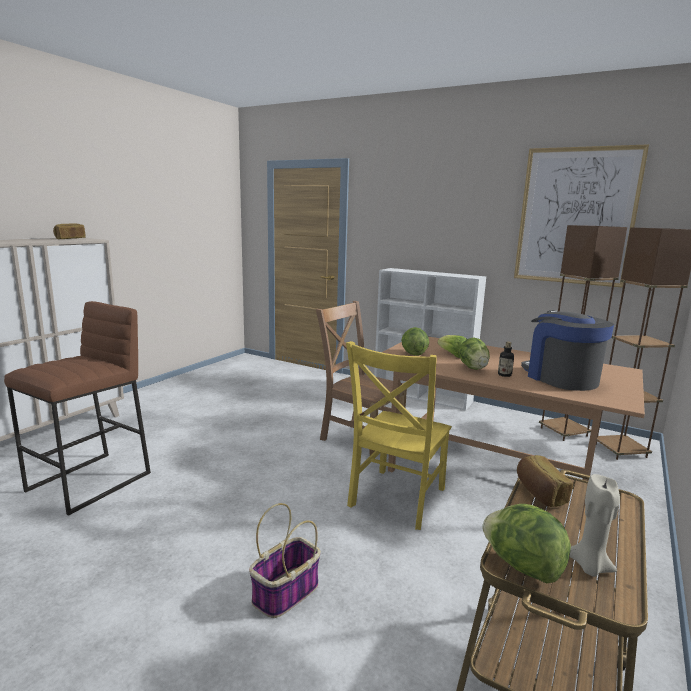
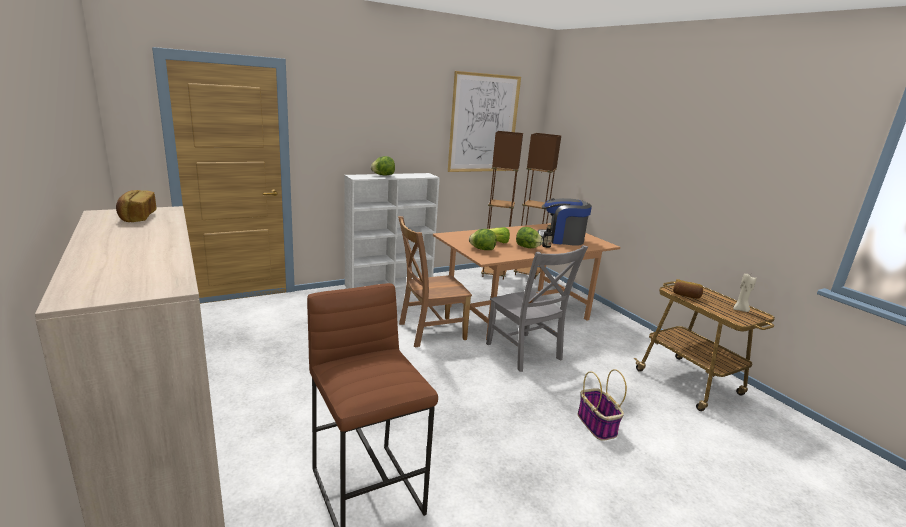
camera: 60 degrees left, 5 degrees up
yellow chair [346,341,452,530] -> grey chair [486,245,588,372]
lettuce [482,504,571,584] -> lettuce moved to [371,156,395,175]

